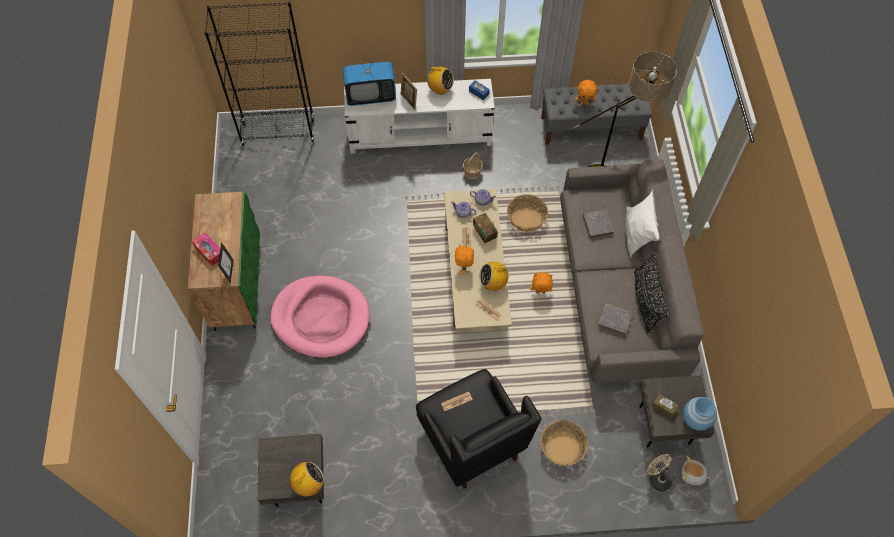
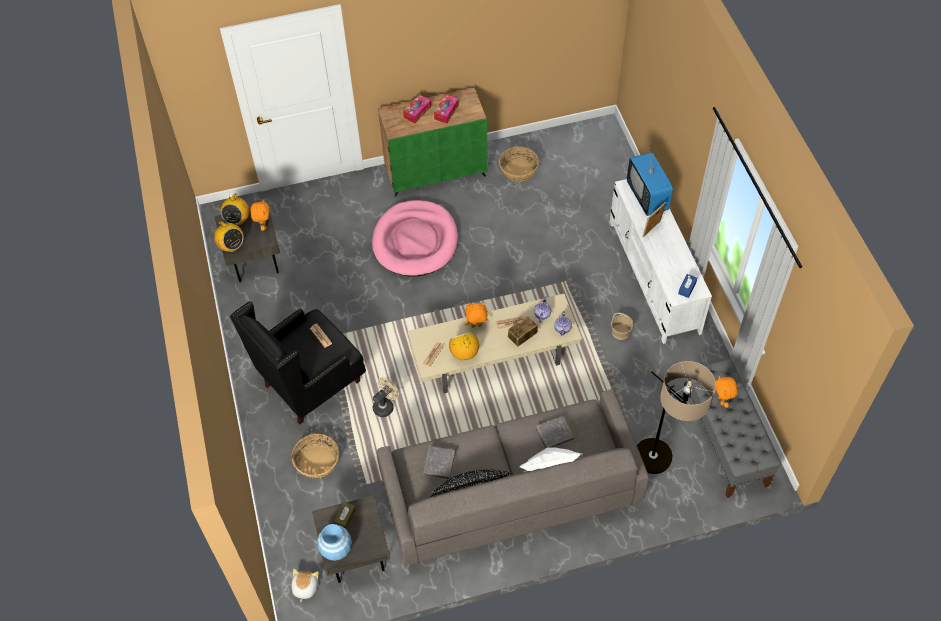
camera: 80 degrees right, 5 degrees down
black bookcase [205,2,315,146] -> none
picture frame [218,242,234,283] -> none
radio [424,67,454,95] -> radio moved to [221,191,249,226]
basket [507,194,548,232] -> basket moved to [499,146,539,182]
orange plush toy [530,273,553,294] -> orange plush toy moved to [250,199,269,231]
beige fan [647,454,675,491] -> beige fan moved to [373,377,399,417]
none -> tissue box [434,94,459,123]

